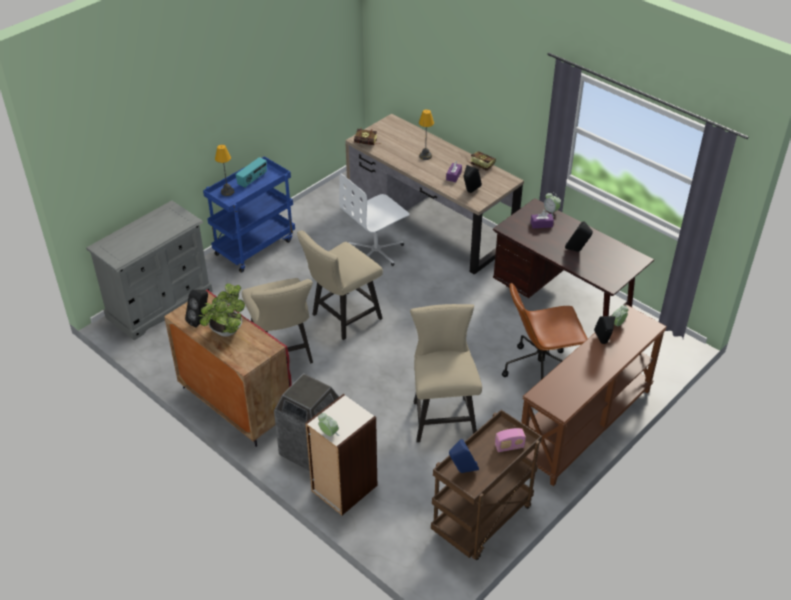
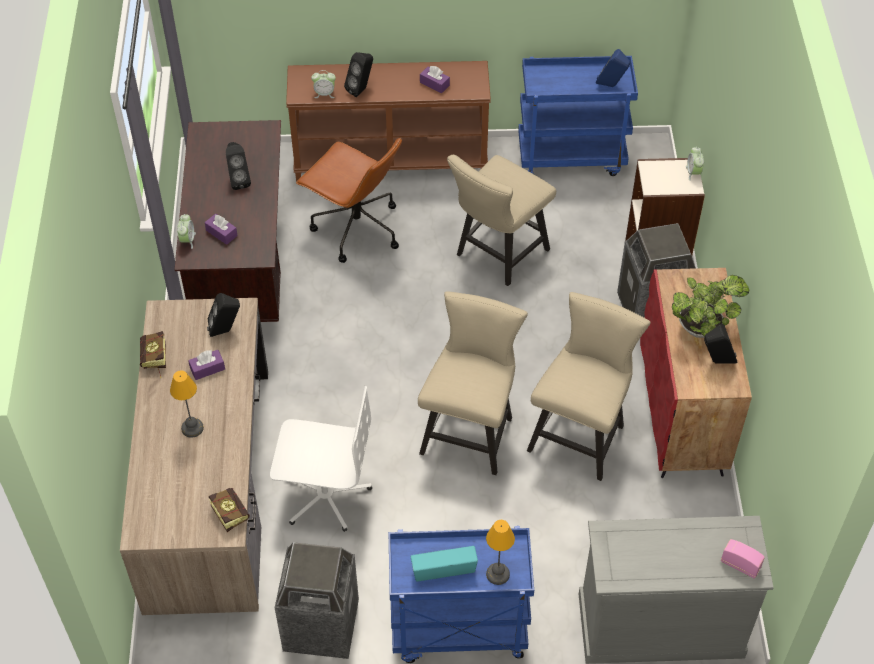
camera: 135 degrees left, 10 degrees up
beige chair [297,231,383,340] -> beige chair turned 75 degrees counterclockwise [418,291,528,475]
brown cart [431,410,542,560] -> blue cart [518,56,638,176]
radio [495,428,526,452] -> radio moved to [721,539,765,579]
none -> trash can [275,542,359,659]
none -> purple tissue box [420,66,450,94]

